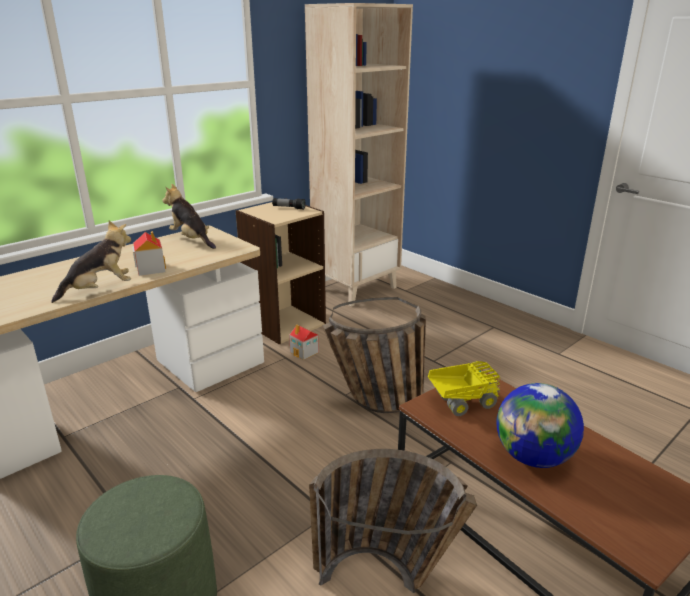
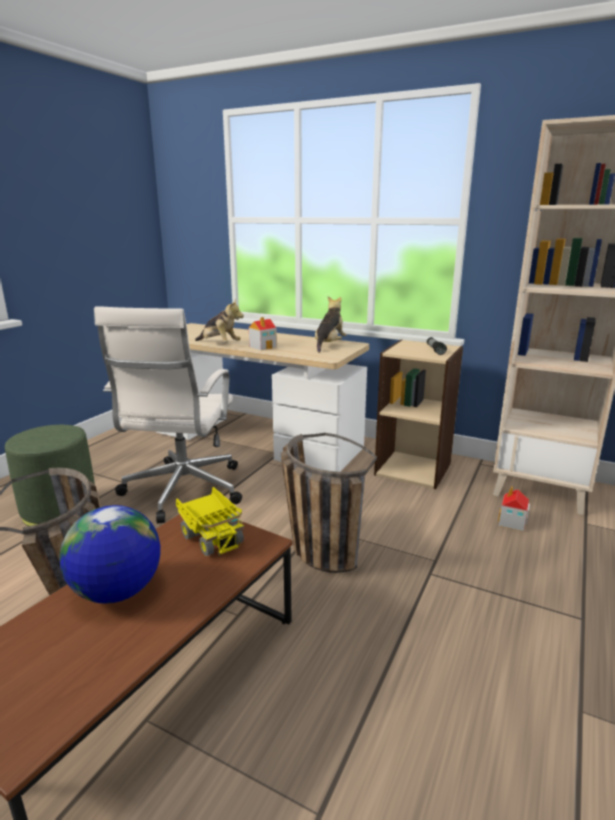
camera: 70 degrees right, 5 degrees down
toy house [289,324,319,360] -> toy house moved to [498,486,530,531]
none -> white office chair [94,306,242,524]

